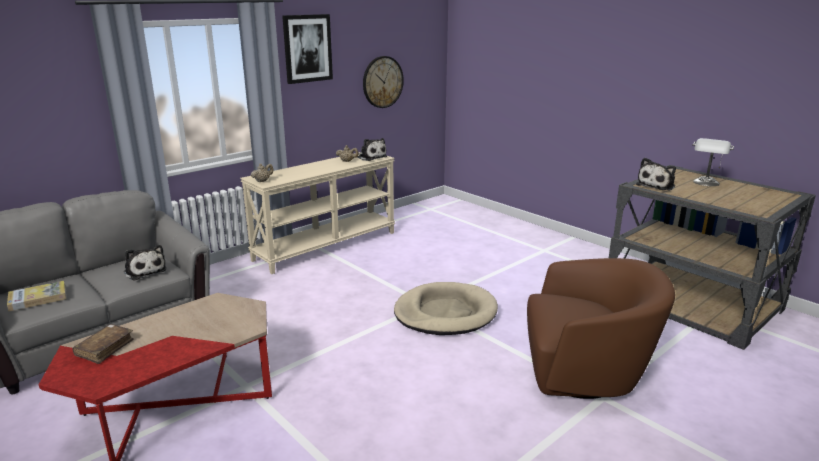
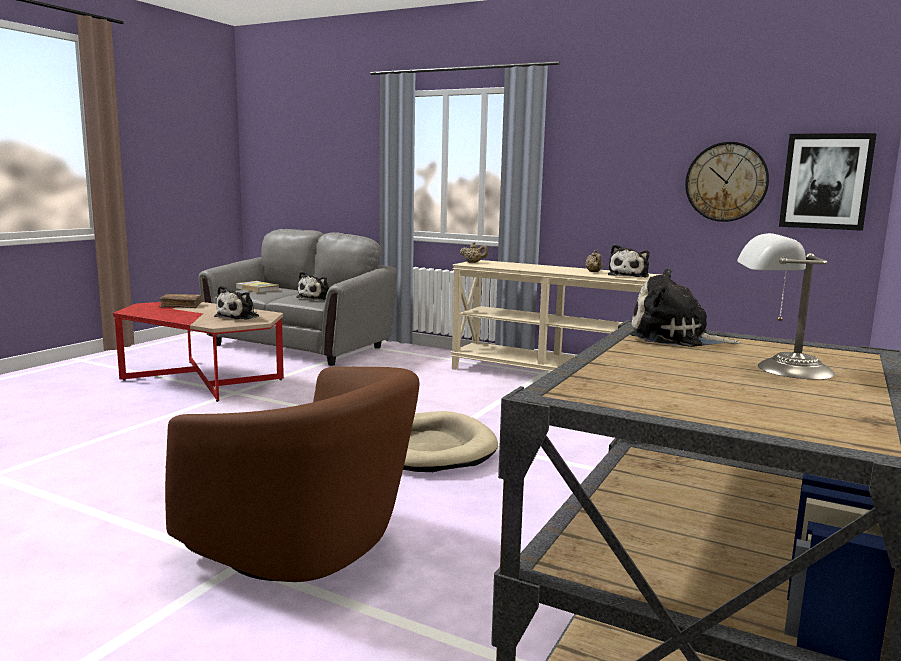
camera: 70 degrees right, 10 degrees down
picture [282,14,333,84] -> picture moved to [779,133,877,231]
brown armchair [527,258,675,399] -> brown armchair turned 45 degrees counterclockwise [165,367,419,582]
none -> plush toy [214,285,259,320]

